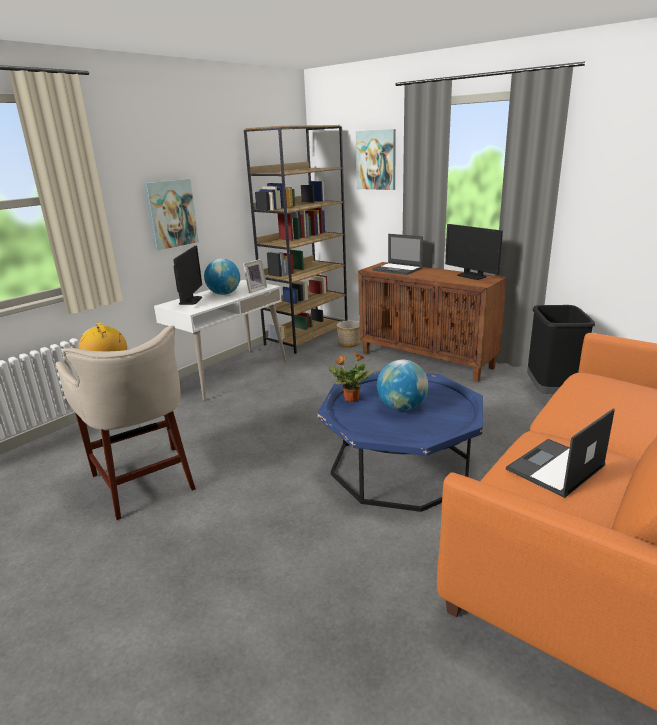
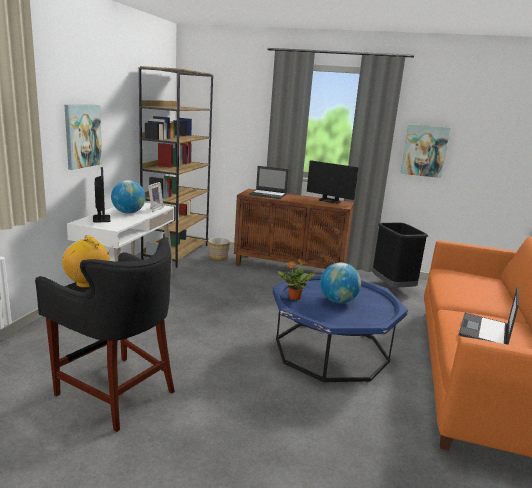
camera: 25 degrees left, 5 degrees down
beige stool [55,325,196,520] -> black stool [35,237,175,432]
picture [356,129,396,190] -> picture moved to [400,124,450,178]

